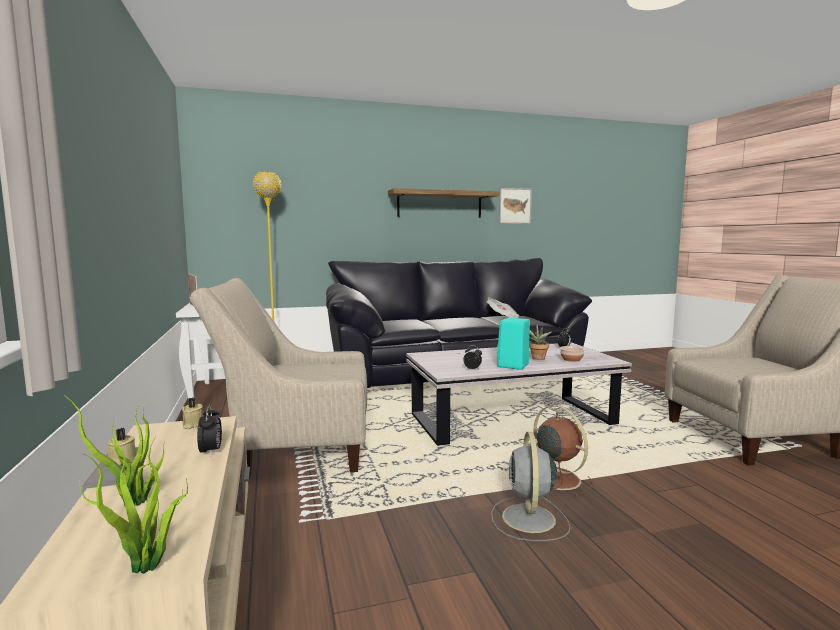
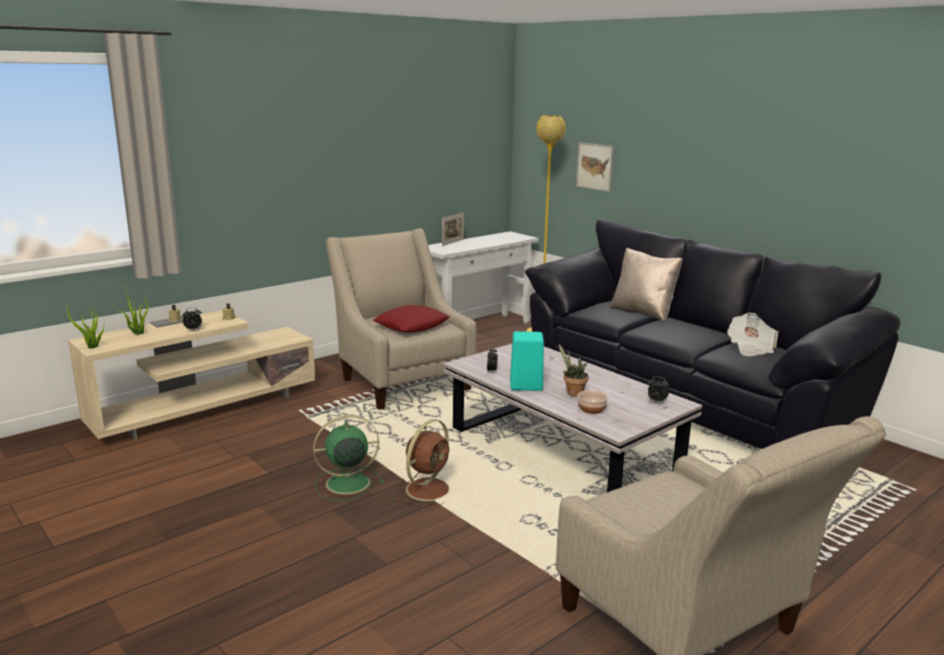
camera: 65 degrees right, 10 degrees up
shelf [388,188,499,218] -> none
grey fan [491,432,570,541] -> green fan [313,415,384,501]
picture [499,188,532,224] -> picture moved to [576,142,614,192]
none -> red pillow [373,305,450,333]
none -> beige pillow [610,247,683,322]

